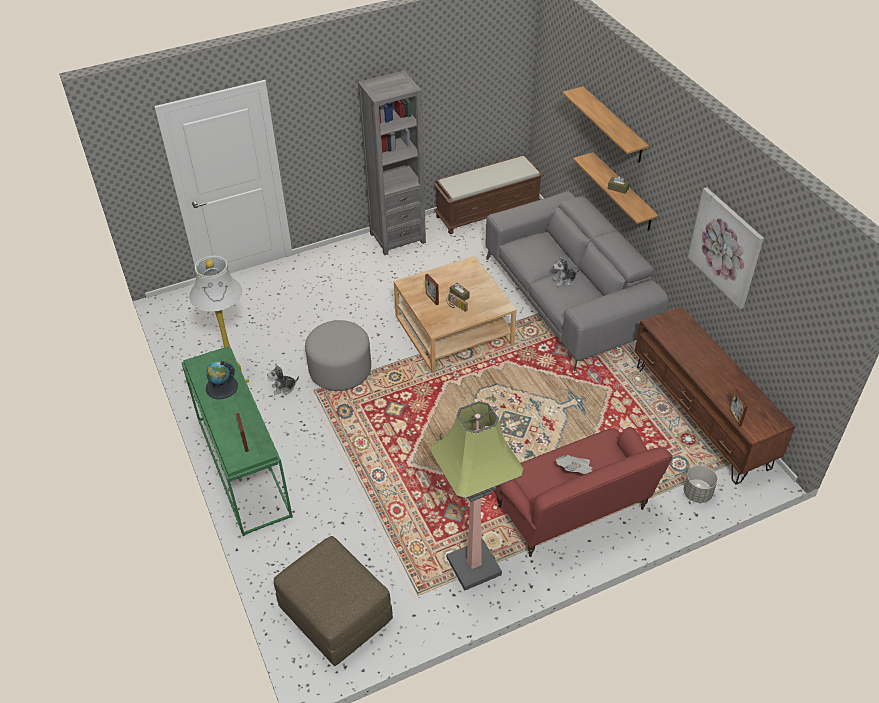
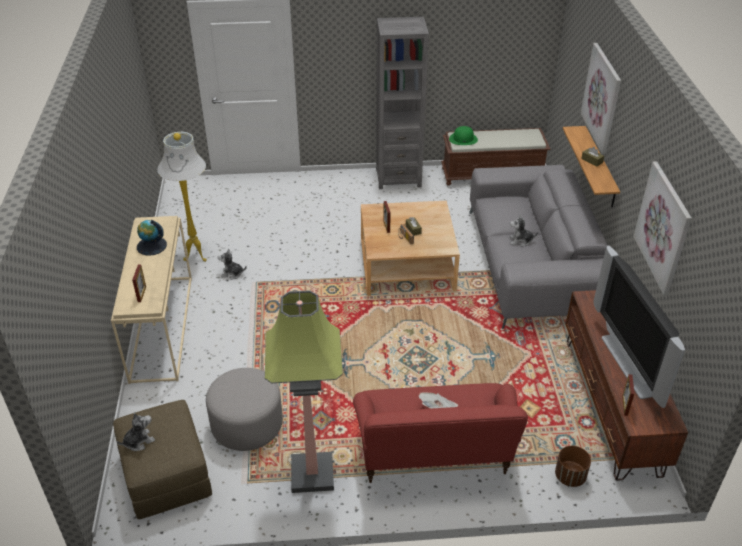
camera: 20 degrees right, 5 degrees down
green console table [181,346,293,536] -> beige console table [111,216,192,384]
grey ottoman [305,320,371,391] -> grey ottoman moved to [206,368,283,451]
shelf [562,86,649,163] -> picture [580,43,621,154]
grey planter [684,465,718,503] -> brown planter [555,446,591,487]
none -> plush toy [117,413,155,451]
none -> green hat [449,126,478,145]
none -> television [593,245,685,408]

